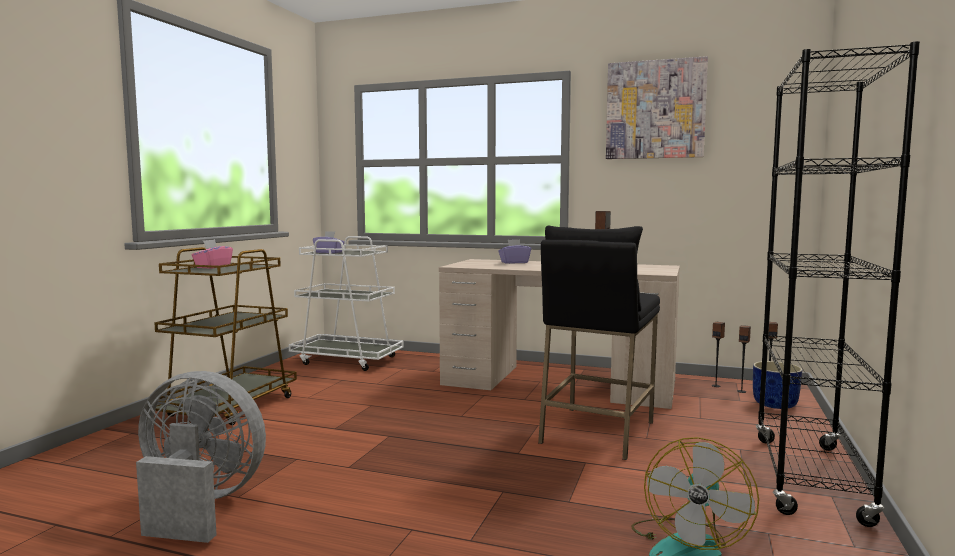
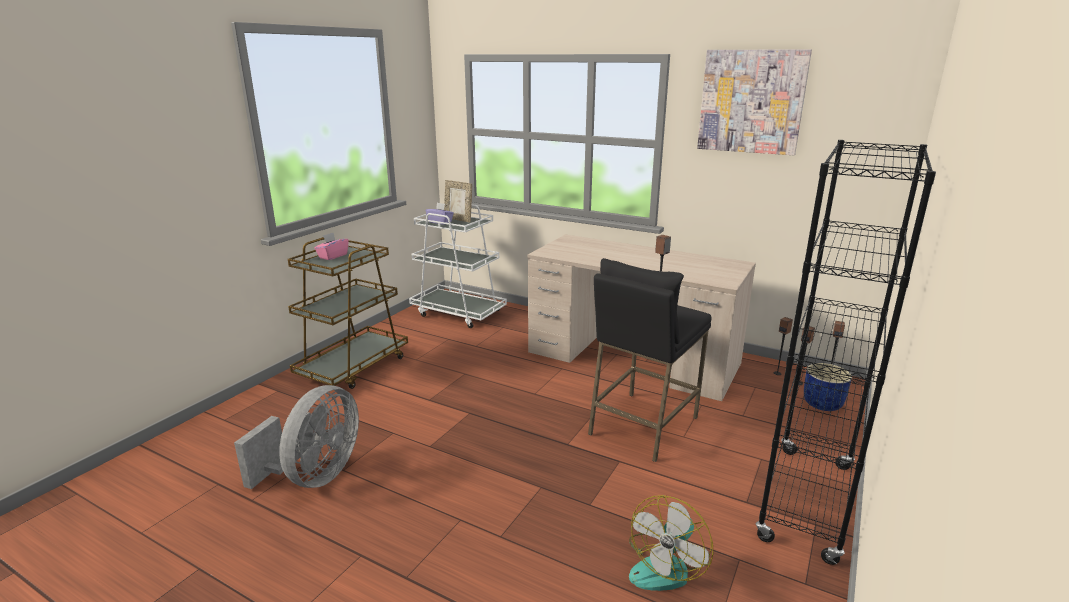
camera: 10 degrees right, 15 degrees up
grey fan [136,371,266,543] -> grey fan turned 90 degrees clockwise [234,385,359,489]
purple tissue box [498,240,531,264] -> none
none -> picture frame [444,180,472,223]

